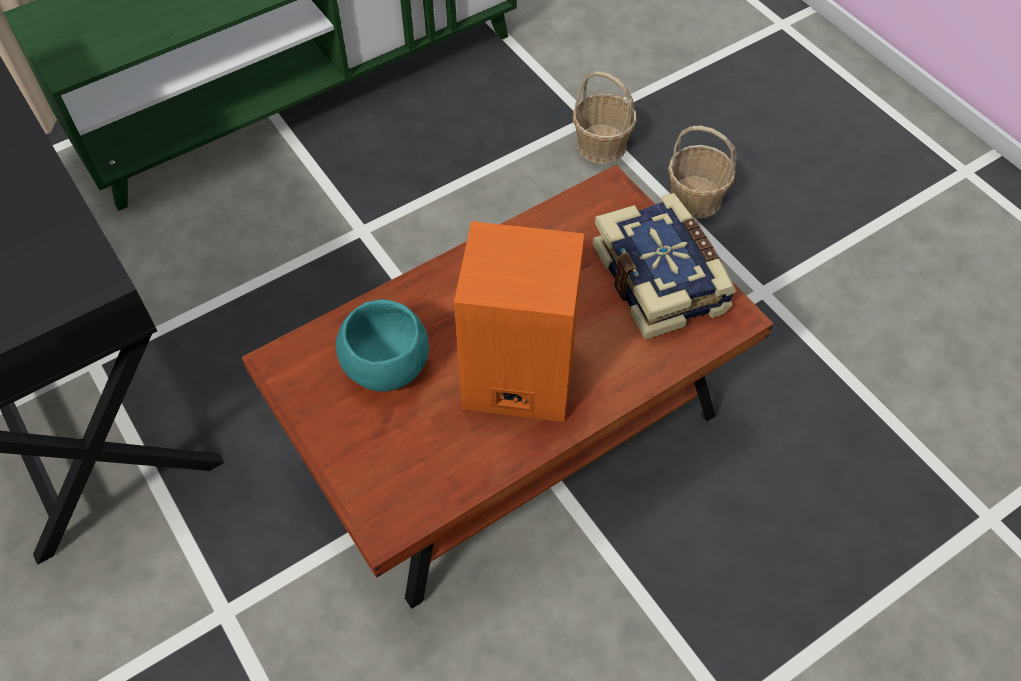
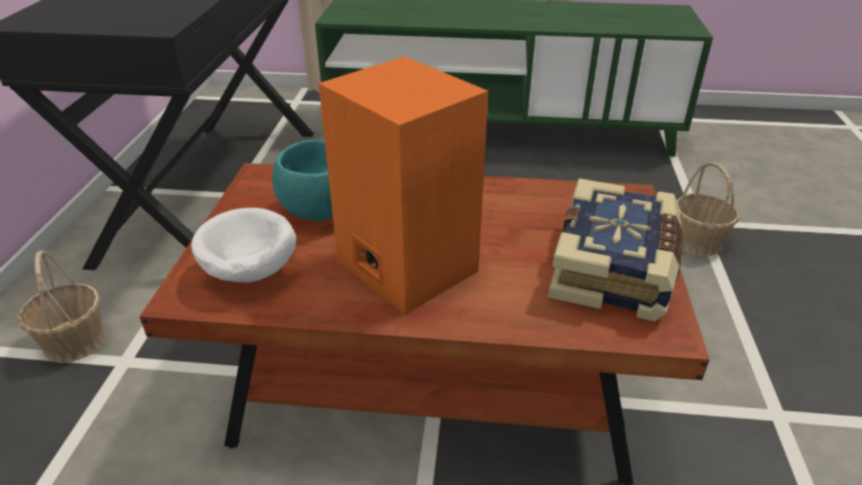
camera: 40 degrees right, 20 degrees down
basket [668,126,737,219] -> basket moved to [18,250,106,363]
none -> white bowl [191,208,296,283]

